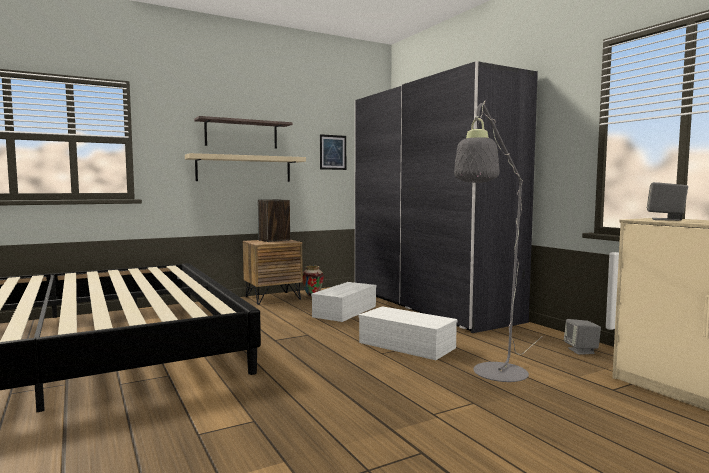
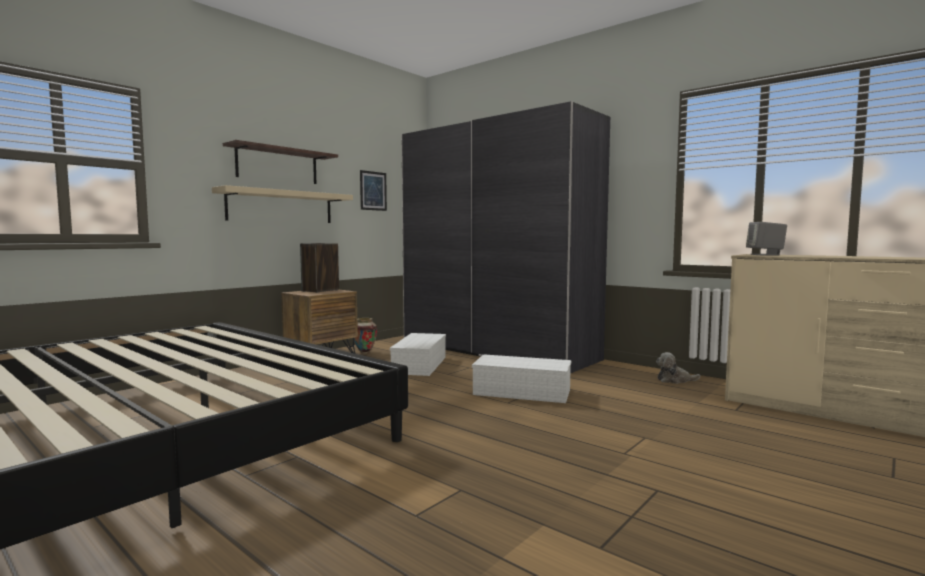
camera: 20 degrees left, 0 degrees up
grey floor lamp [454,101,541,382] -> none
grey speaker [564,319,601,355] -> plush toy [656,352,700,384]

